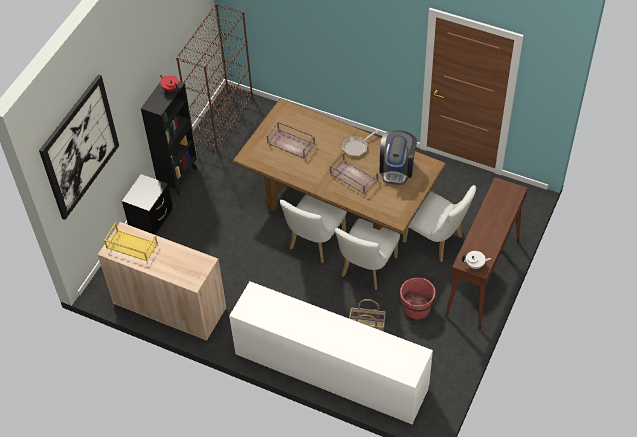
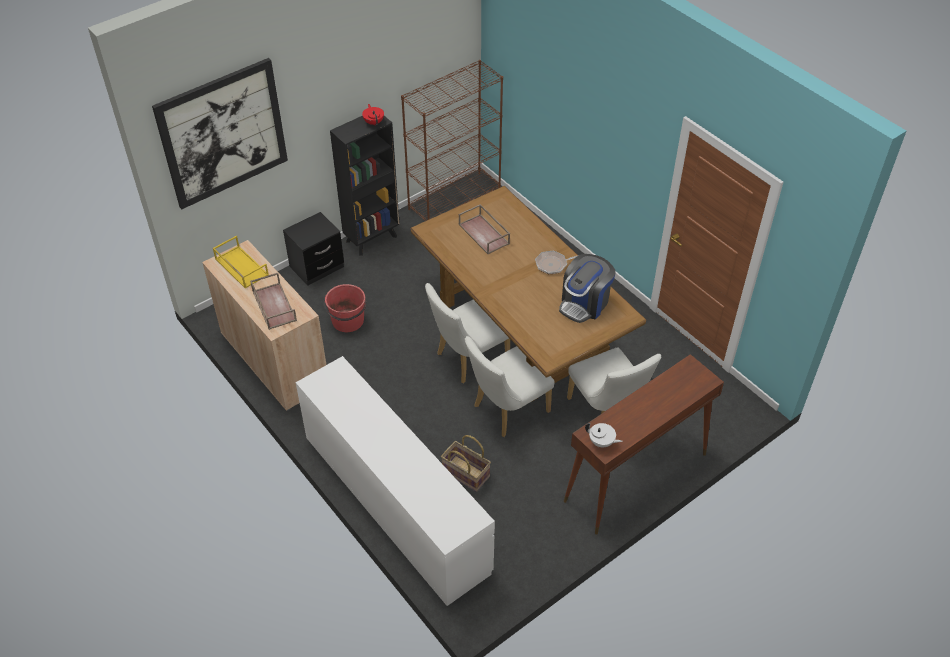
camera: 25 degrees right, 5 degrees down
brown tray [330,152,378,194] -> brown tray moved to [250,273,297,330]
red bucket [400,277,437,319] -> red bucket moved to [323,284,366,332]

